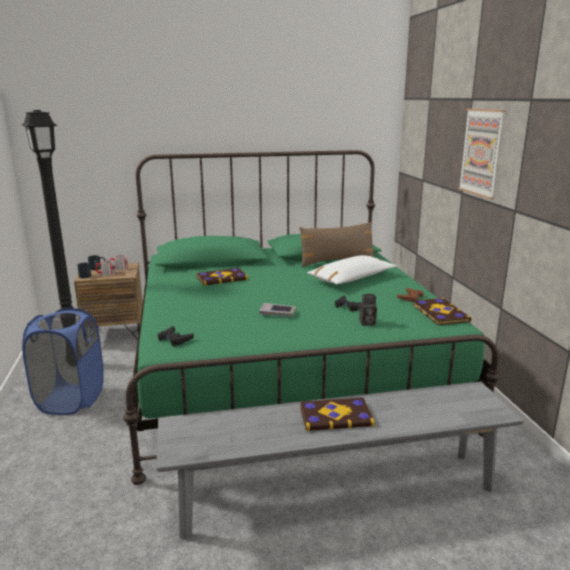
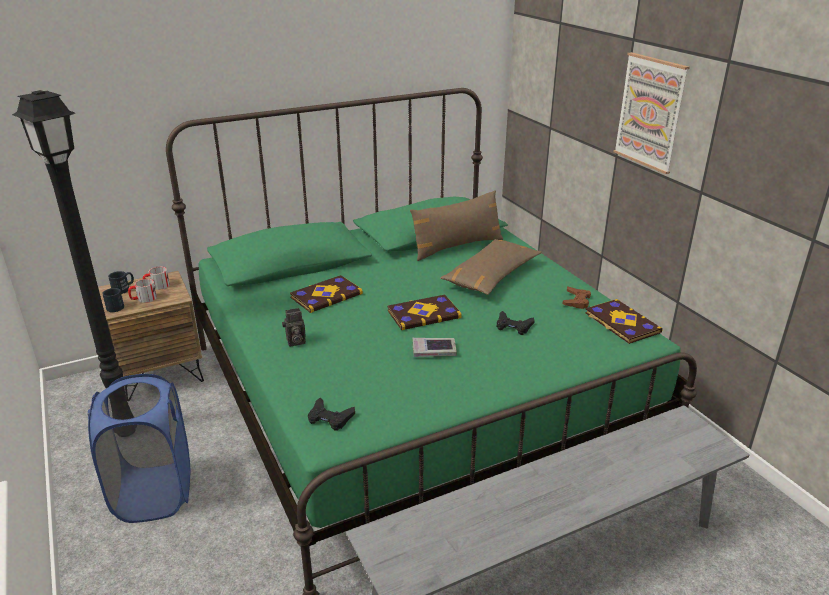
camera: 15 degrees left, 10 degrees up
book [300,398,375,431] -> book moved to [387,295,462,330]
white pillow [307,255,397,285] -> brown pillow [440,239,542,295]
camera [358,294,377,326] -> camera moved to [282,308,306,346]

